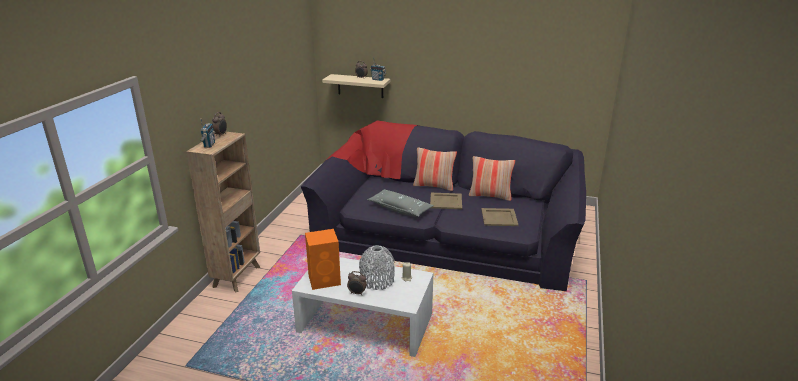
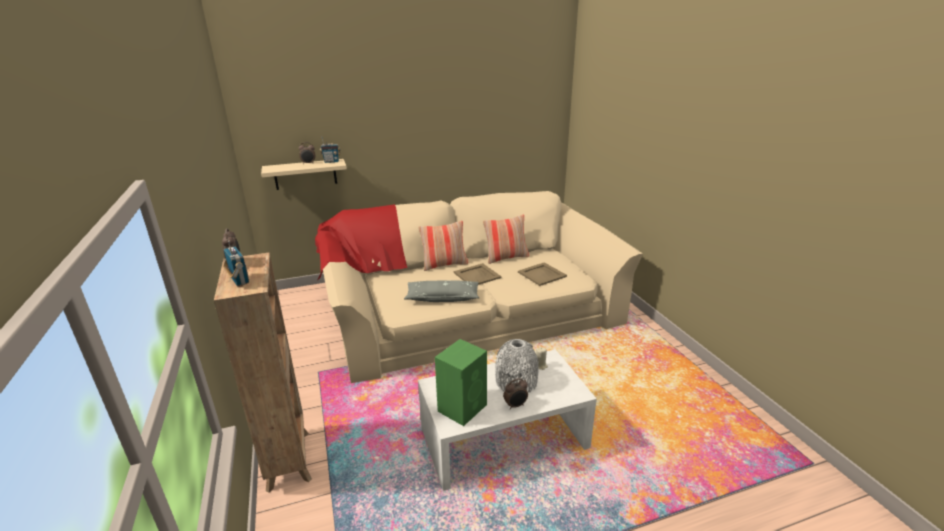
camera: 35 degrees left, 0 degrees up
black sofa [301,120,586,291] -> beige sofa [315,191,643,383]
orange speaker [305,229,341,290] -> green speaker [435,339,487,426]

